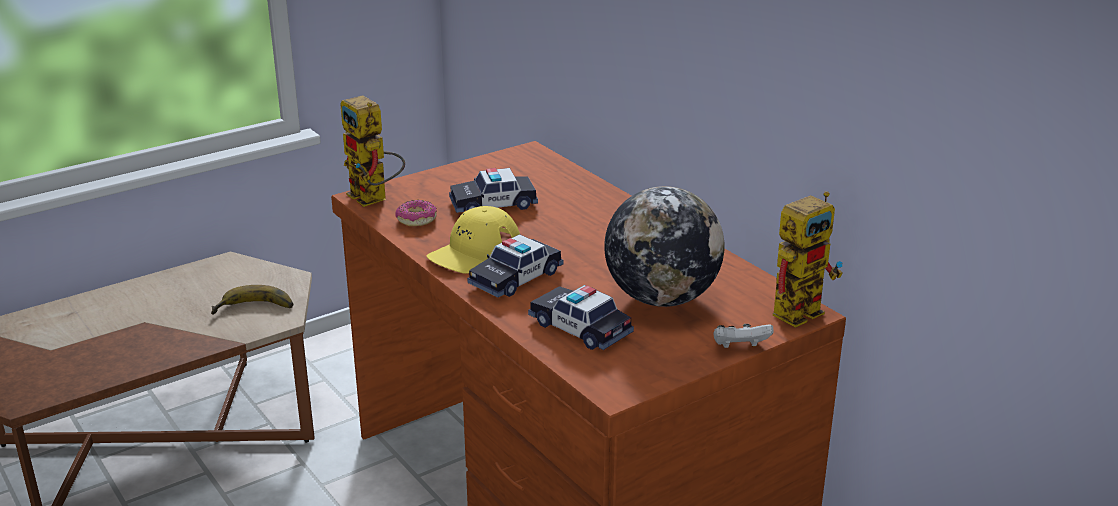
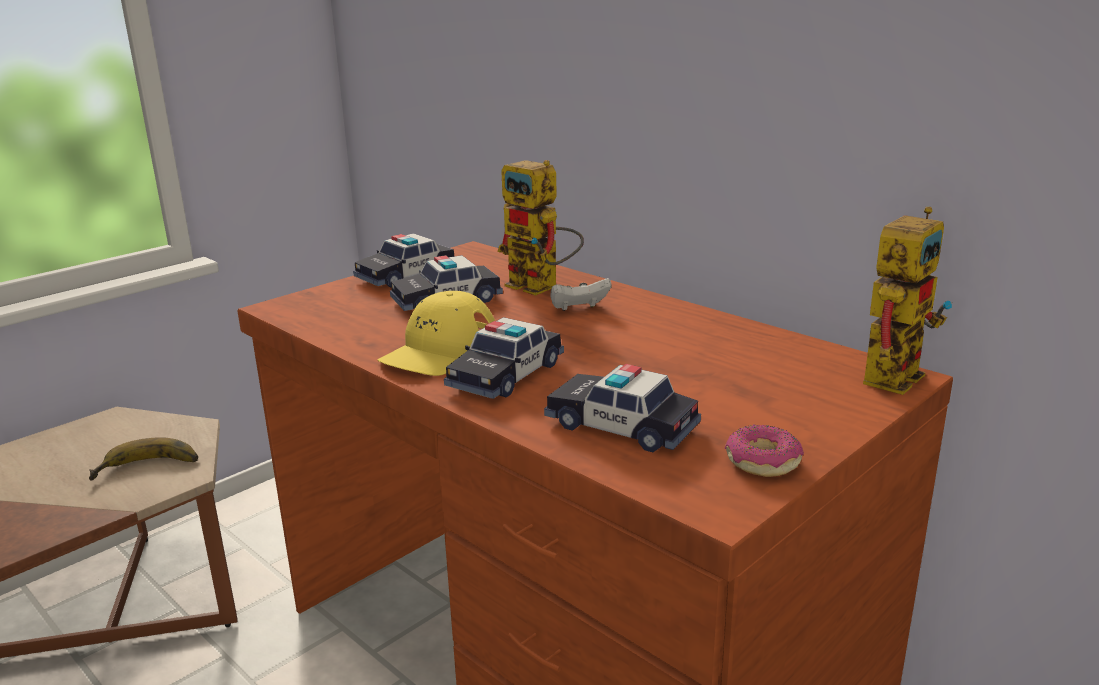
camera: 10 degrees left, 5 degrees down
toy robot [340,95,405,207] -> toy robot moved to [498,160,584,296]
donut [395,200,437,226] -> donut moved to [725,425,804,477]
globe [604,186,724,307] -> none
white game controller [713,324,774,348] -> white game controller moved to [550,278,612,311]
none -> toy car [353,233,454,288]

